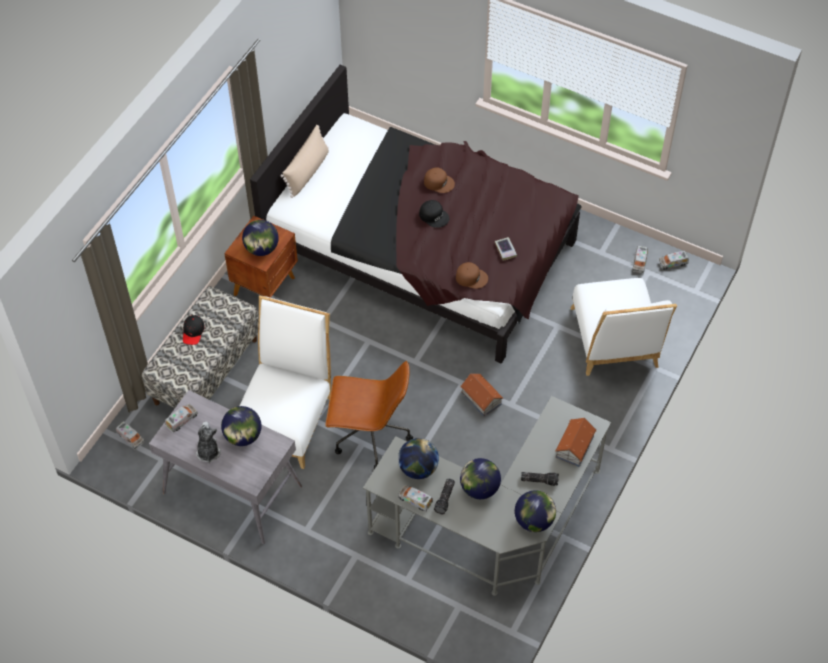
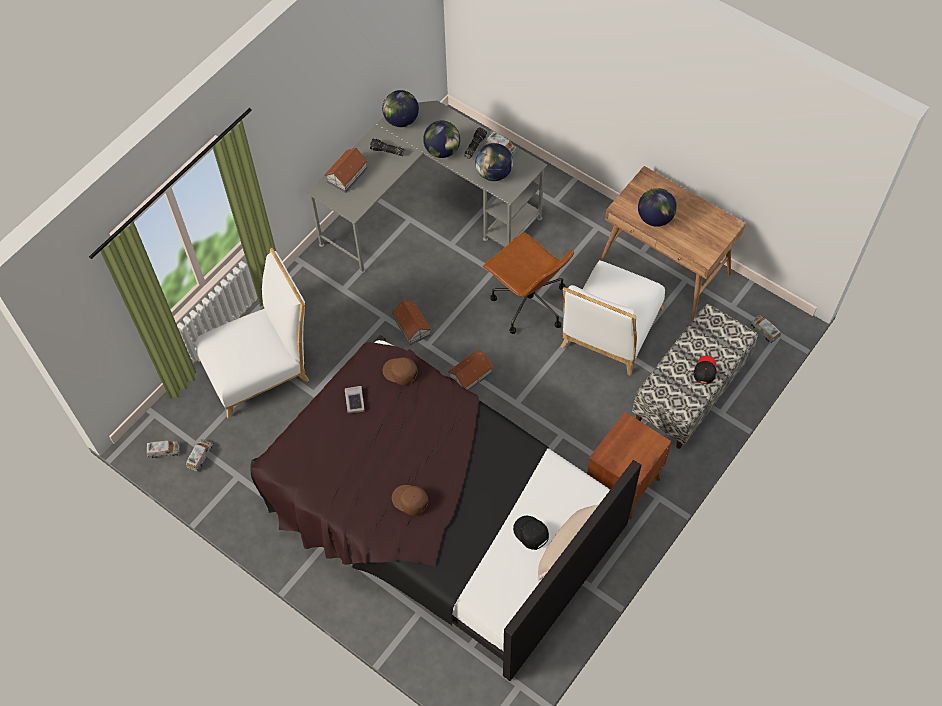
camera: 170 degrees left, 5 degrees up
grey desk [149,390,302,544] -> brown desk [600,166,746,320]
toy truck [165,404,198,433] -> none
plush toy [196,422,221,463] -> none
globe [242,220,279,256] -> none
brown office chair [325,361,413,469] -> brown office chair turned 150 degrees counterclockwise [483,232,574,334]
black cap [419,200,449,228] -> black cap moved to [513,516,549,550]
white chair [570,278,677,376] -> white chair turned 60 degrees clockwise [194,248,309,419]
none -> toy house [447,351,493,390]

